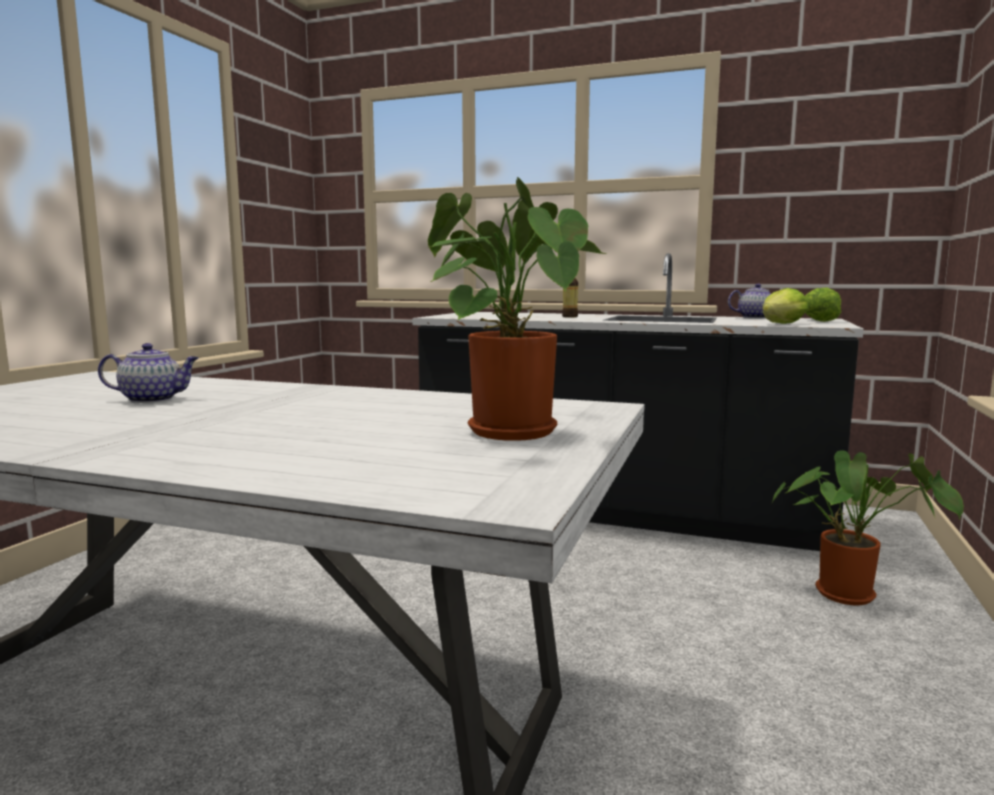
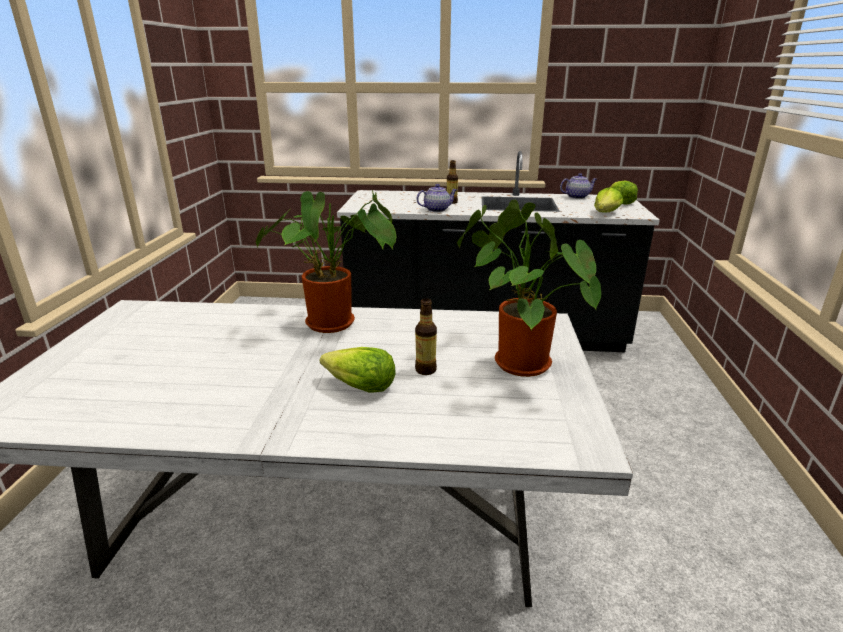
camera: 15 degrees left, 15 degrees up
teapot [98,343,198,403] -> teapot moved to [416,184,457,212]
potted plant [773,450,964,605] -> potted plant moved to [256,191,397,333]
none -> lettuce [320,347,396,393]
none -> bottle [415,298,437,375]

